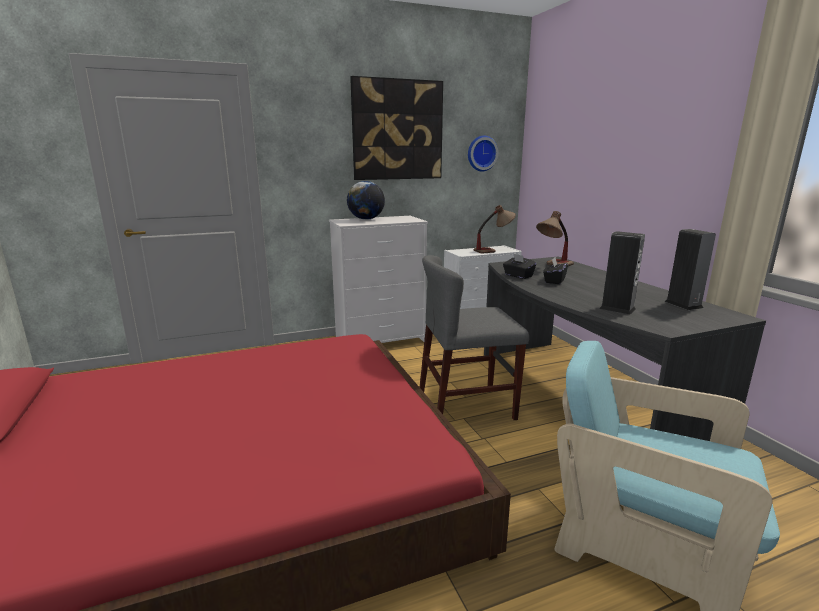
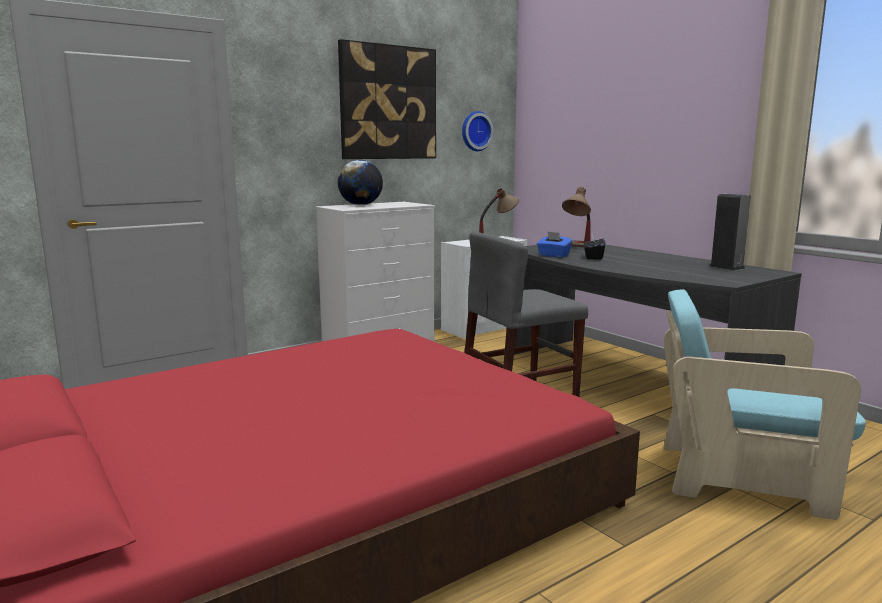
camera: 15 degrees left, 5 degrees down
black tissue box [503,253,537,279] -> blue tissue box [537,231,573,257]
speaker [599,231,645,315] -> none

